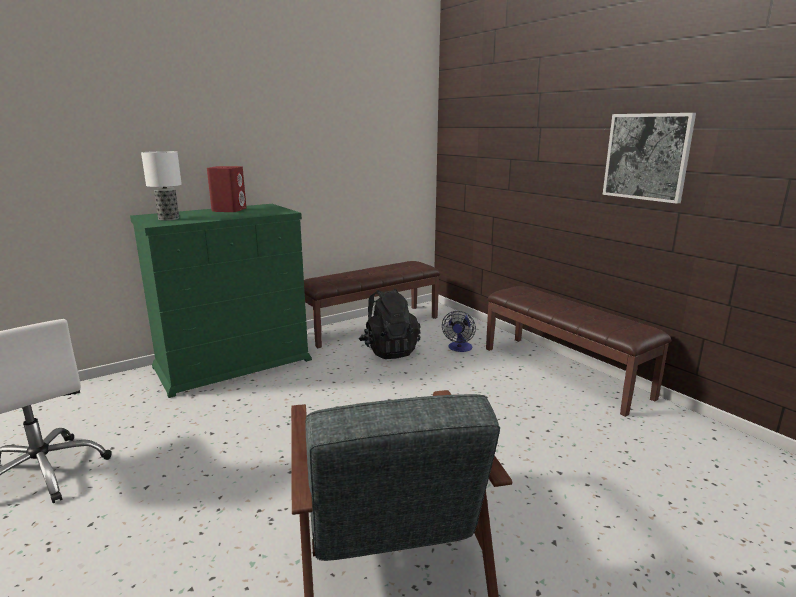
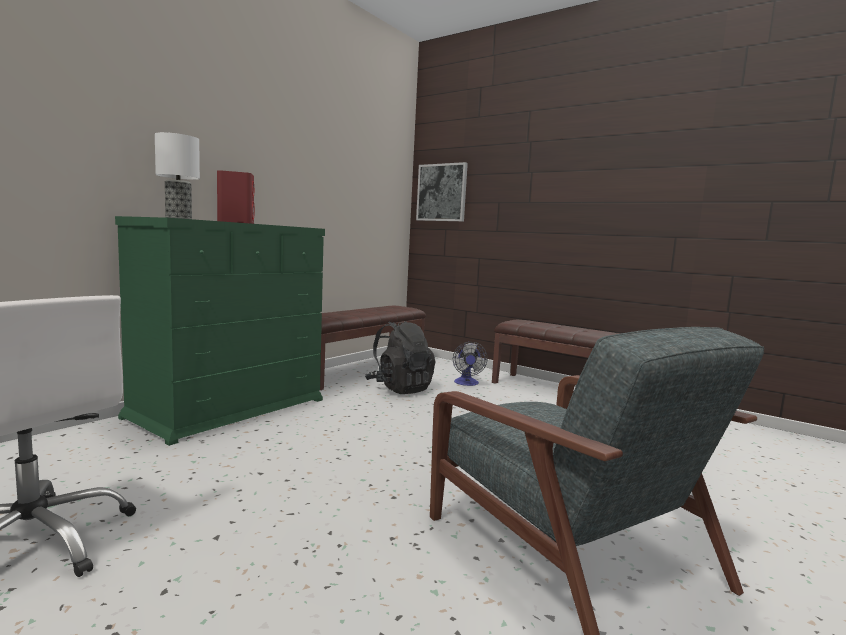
camera: 20 degrees left, 10 degrees down
picture [602,113,696,204] -> picture moved to [416,162,468,221]

